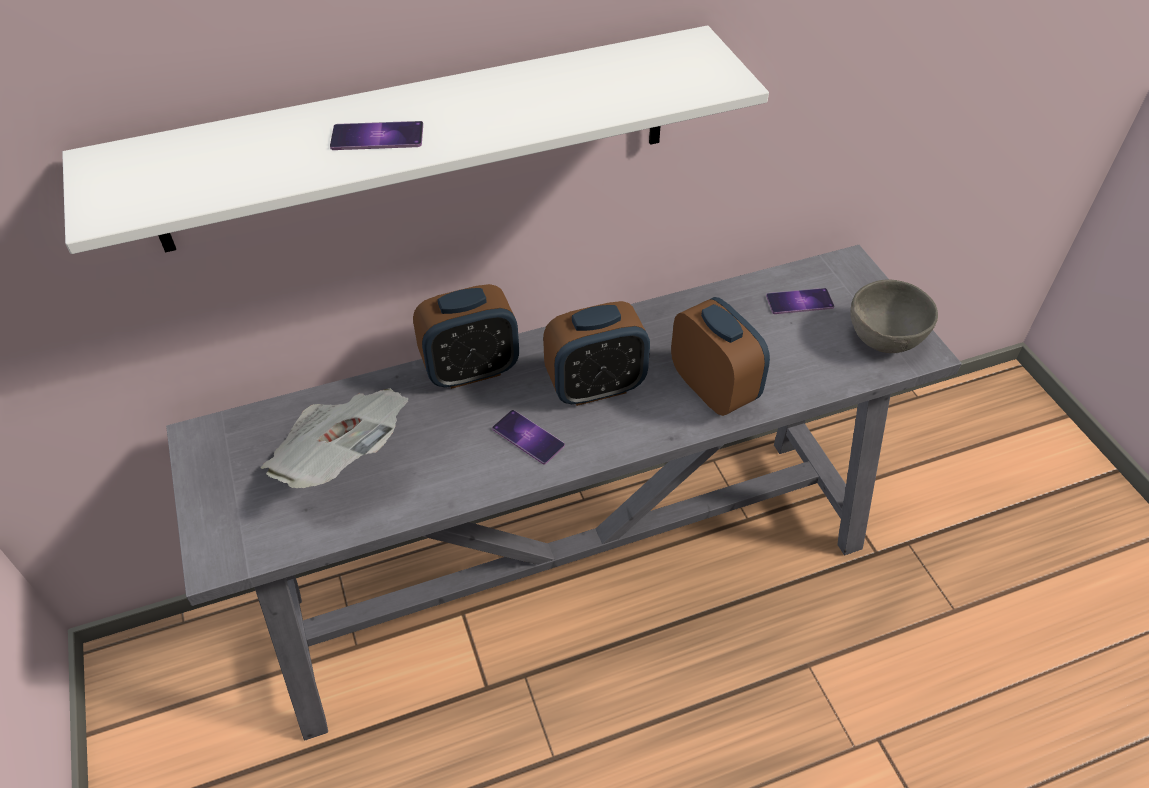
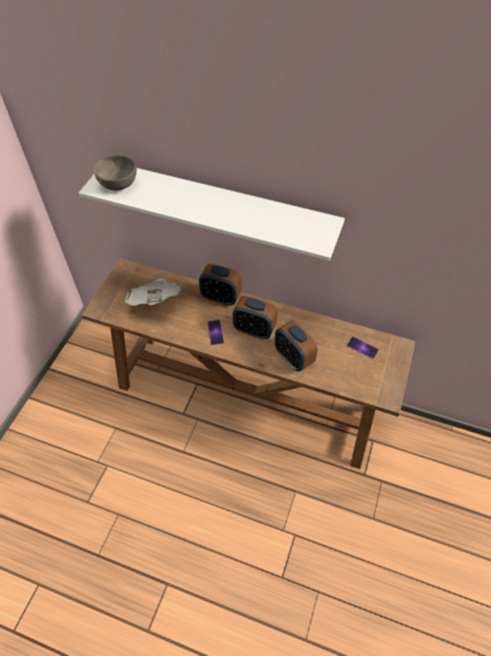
camera: 40 degrees right, 5 degrees up
grey console table [166,245,962,740] -> brown console table [82,258,415,469]
phone [330,121,423,150] -> none
alarm clock [671,297,770,416] -> alarm clock turned 135 degrees clockwise [274,320,317,372]
grey bowl [851,279,938,353] -> grey bowl moved to [94,155,137,190]

